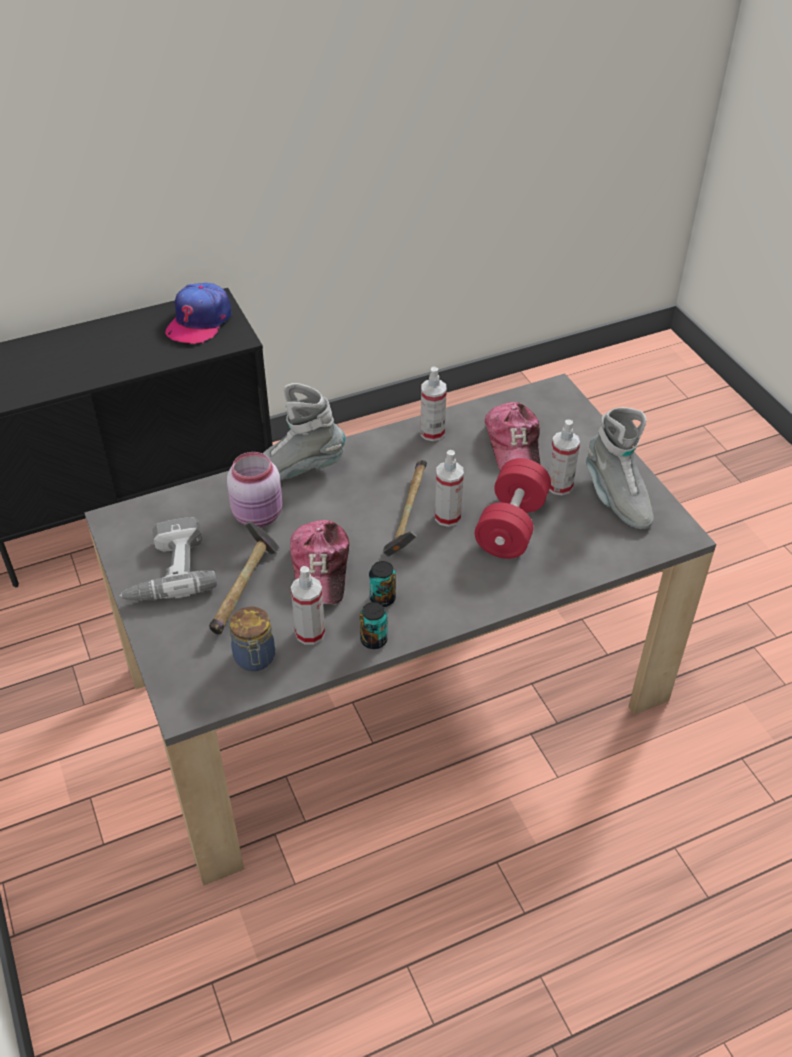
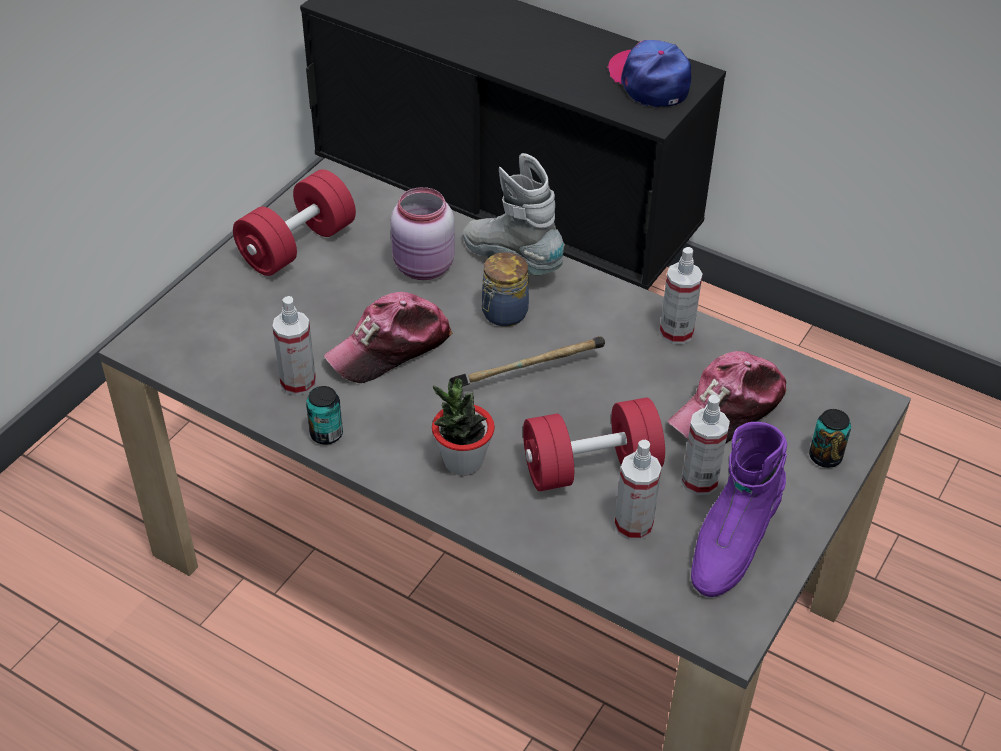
camera: 55 degrees right, 0 degrees up
power drill [119,517,217,601] -> red dumbbell [233,169,356,276]
cap [165,283,232,344] -> cap turned 75 degrees clockwise [607,40,691,107]
hammer [209,521,280,634] -> none
jar [229,607,275,671] -> jar moved to [482,252,529,326]
can [369,561,396,607] -> can moved to [809,409,851,468]
spray bottle [435,450,464,527] -> spray bottle moved to [614,439,662,541]
grey boot [586,407,653,530] -> purple boot [691,422,787,597]
none -> potted plant [432,378,495,476]

